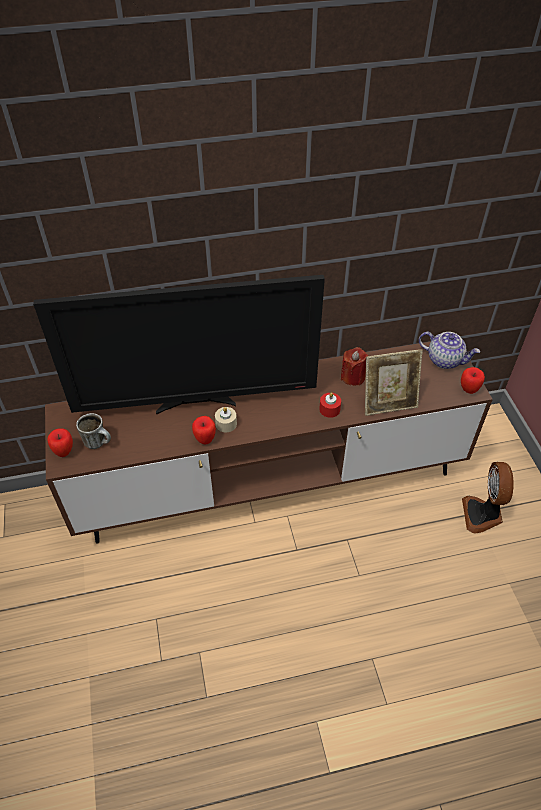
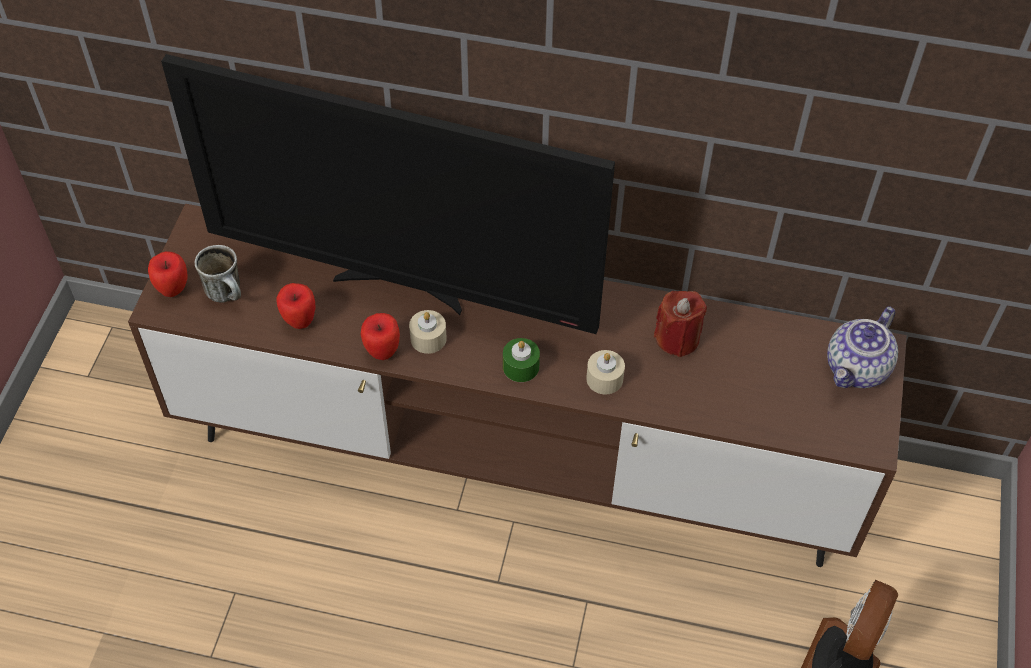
camera: 25 degrees right, 5 degrees up
red candle [319,393,341,418] -> beige candle [586,350,625,394]
picture frame [365,349,423,416] -> none
teapot [419,332,480,369] -> teapot turned 75 degrees clockwise [827,307,898,388]
apple [461,367,485,394] -> apple moved to [277,283,316,329]
none -> green candle [503,338,540,382]

